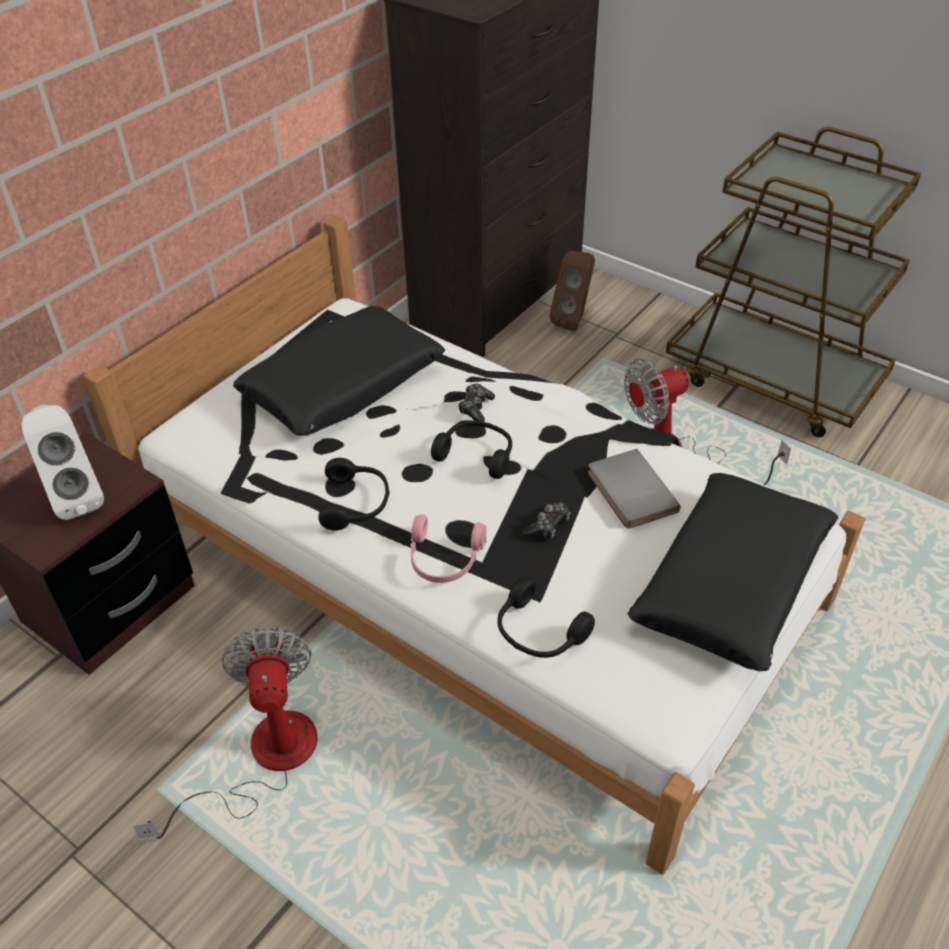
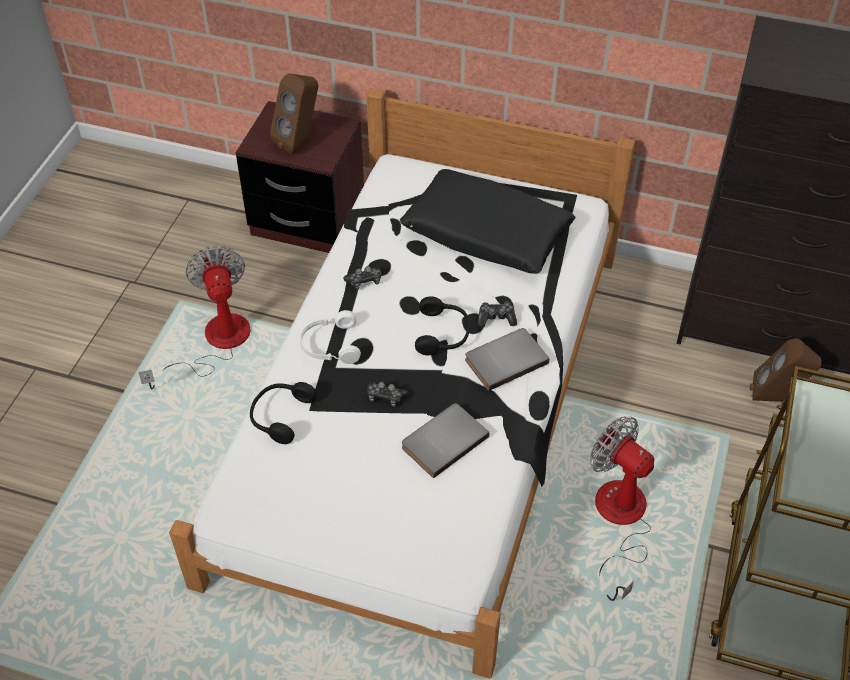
camera: 70 degrees right, 5 degrees up
white speaker [22,405,104,520] -> brown speaker [270,73,318,153]
fan [133,627,318,840] -> fan turned 75 degrees counterclockwise [138,246,250,389]
black headphones [318,458,389,531] -> game controller [344,266,381,290]
pink headphones [410,514,487,583] -> white headphones [300,310,361,364]
black pillow [627,473,838,671] -> none
none -> grey book [465,328,550,391]

